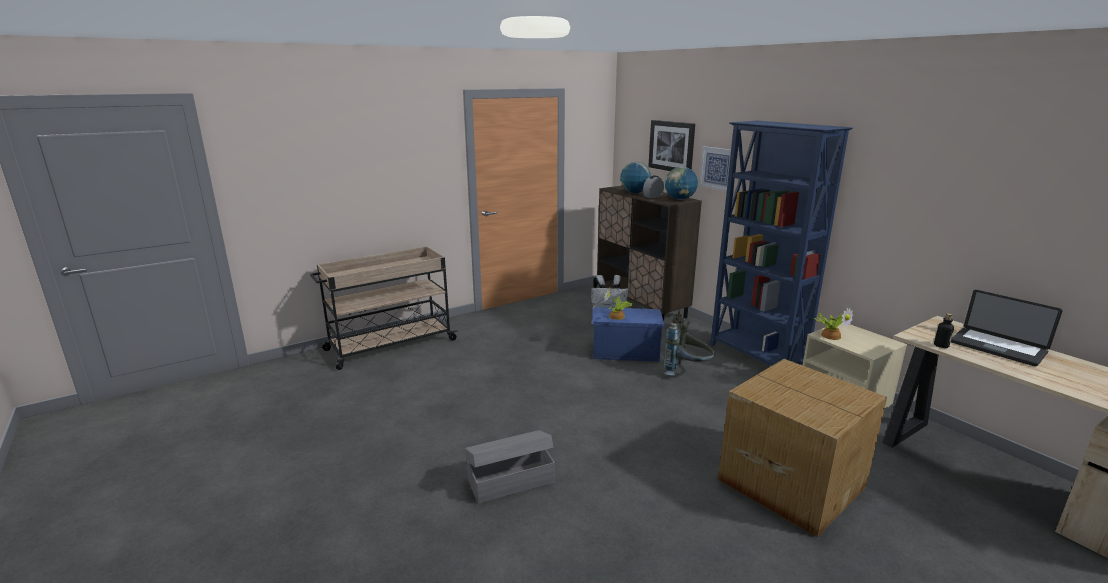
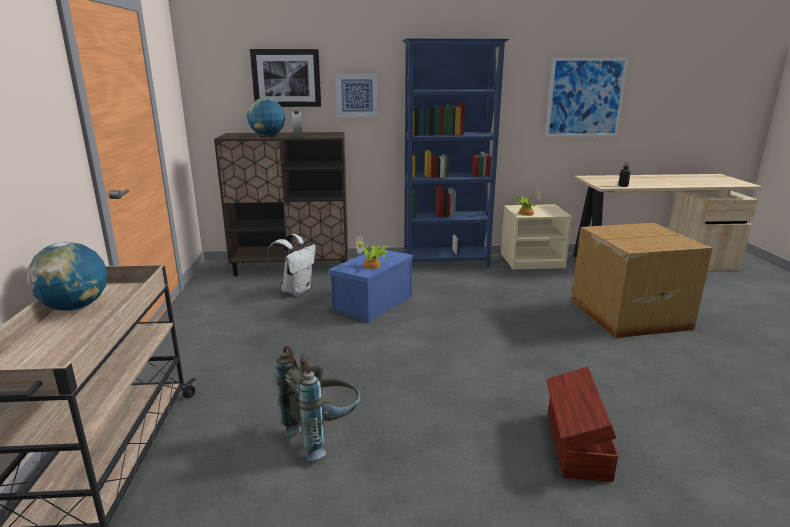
camera: 60 degrees left, 0 degrees up
grey storage box [465,430,555,504] -> brown storage box [546,367,618,482]
grey backpack [663,309,715,376] -> grey backpack moved to [275,346,360,461]
globe [665,167,698,200] -> globe moved to [27,242,107,311]
laptop [951,290,1062,366] -> none
none -> picture [545,58,629,137]

